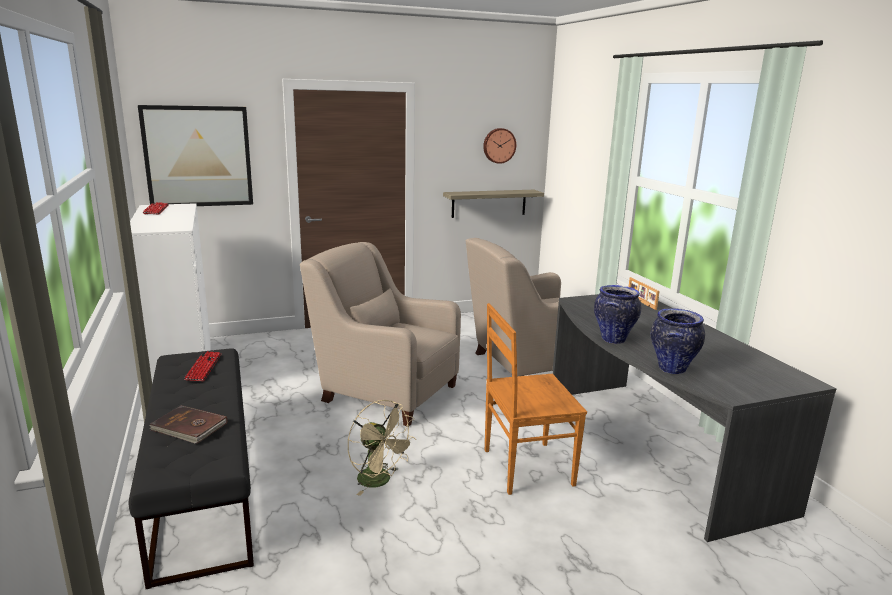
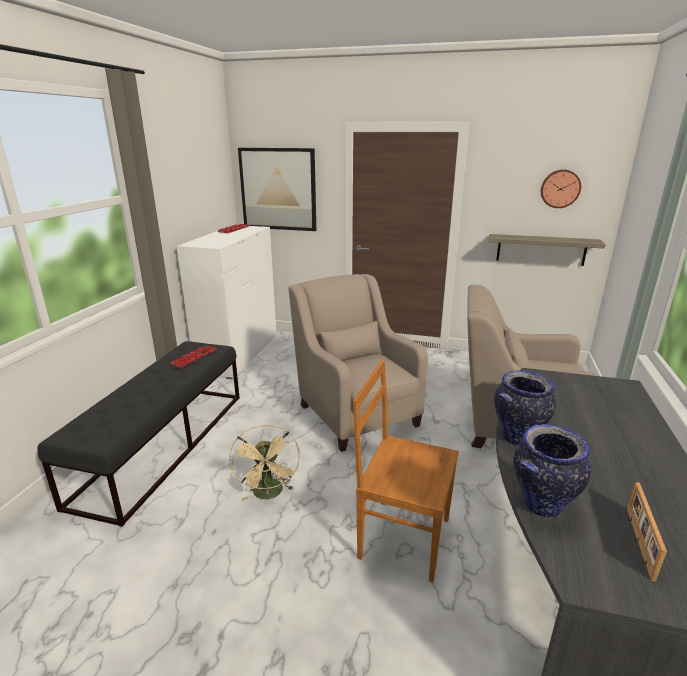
camera: 35 degrees right, 5 degrees up
brown book [149,405,227,444] -> none
picture frame [629,277,660,310] -> picture frame moved to [627,482,667,582]

